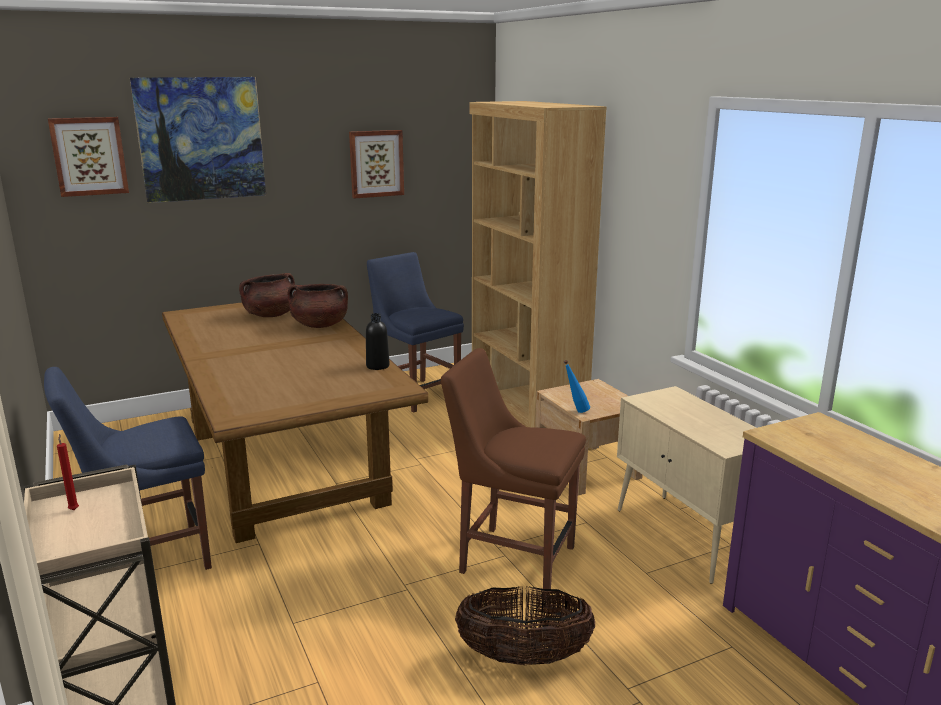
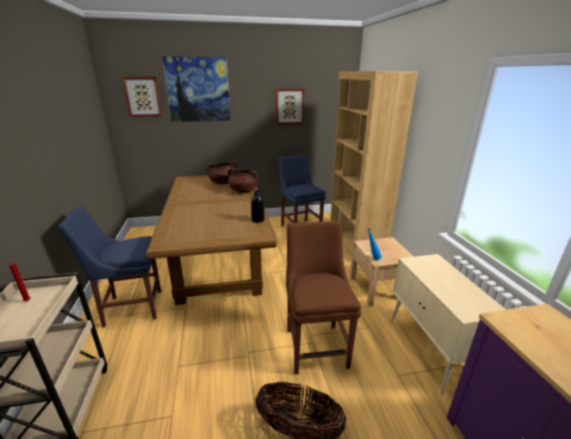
camera: 15 degrees right, 5 degrees up
brown chair [441,348,586,595] -> brown chair turned 45 degrees clockwise [286,221,361,374]

